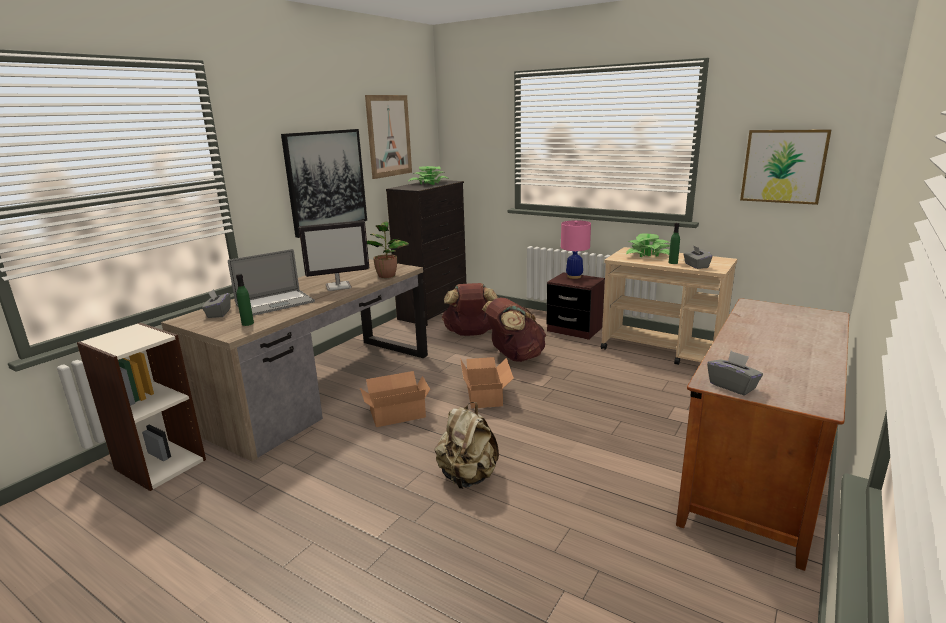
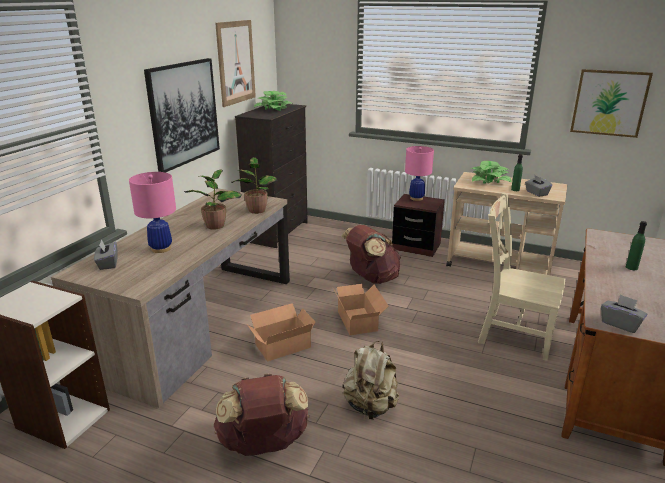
camera: 10 degrees left, 5 degrees up
laptop [228,249,315,316] -> pink table lamp [129,172,176,253]
green bottle [236,274,254,326] -> green bottle moved to [626,221,647,270]
monitor [299,220,369,291] -> potted plant [184,169,242,230]
brown backpack [442,283,498,336] -> brown backpack moved to [214,373,309,456]
none -> beige chair [478,193,565,361]

